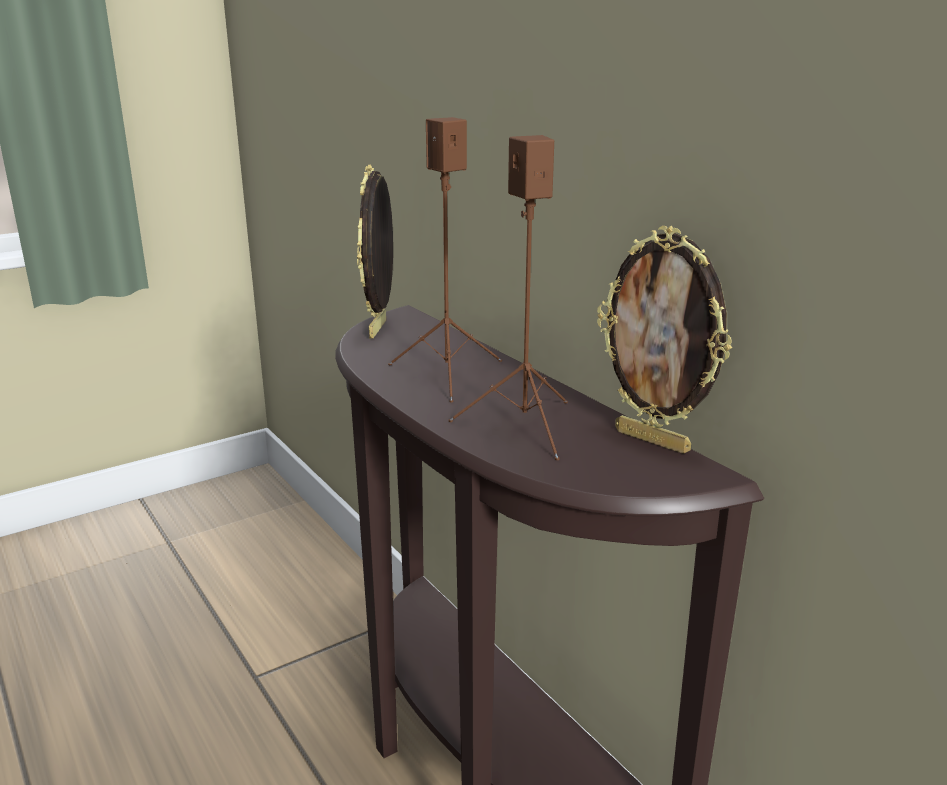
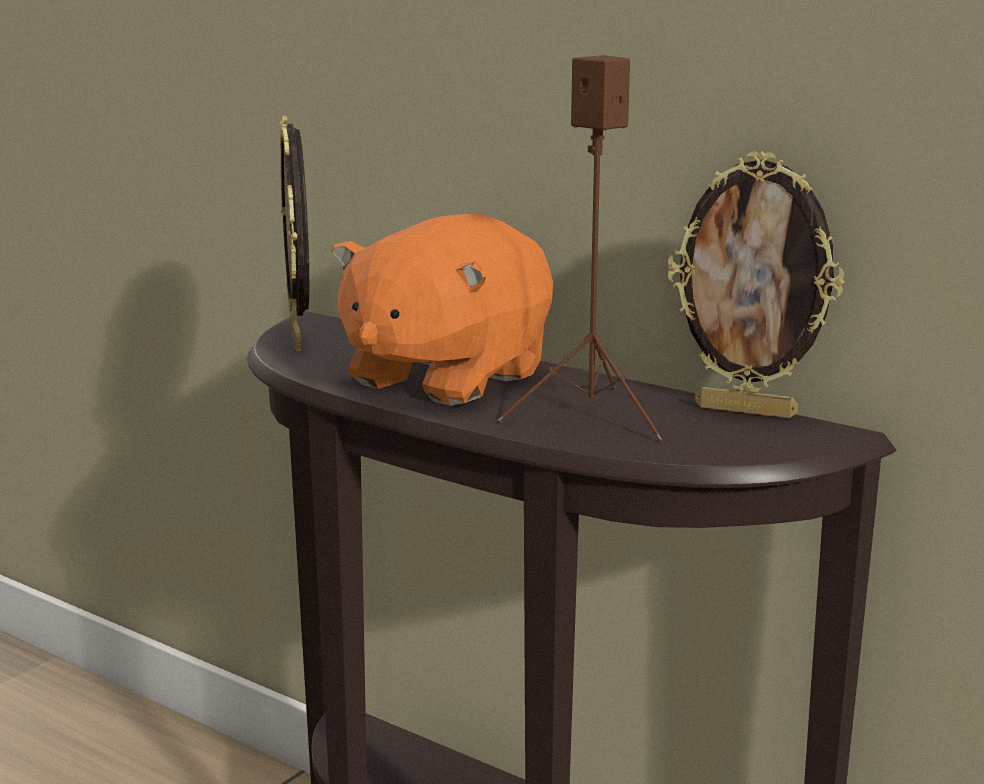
camera: 20 degrees left, 5 degrees down
brown speaker [388,117,502,402] -> orange plush toy [331,214,553,406]

